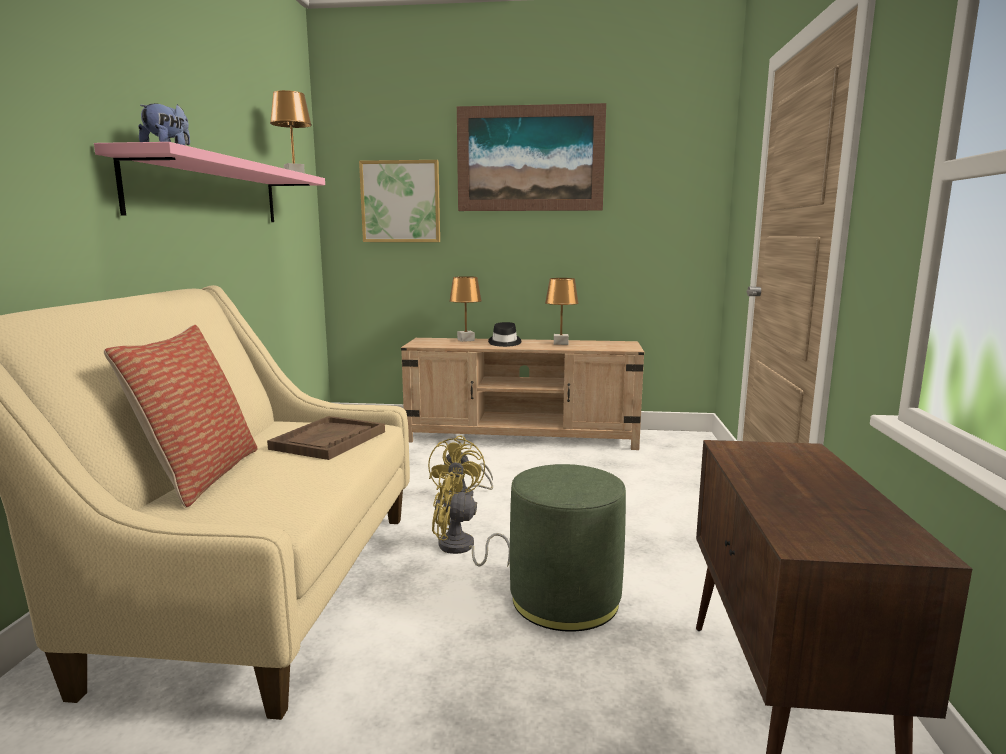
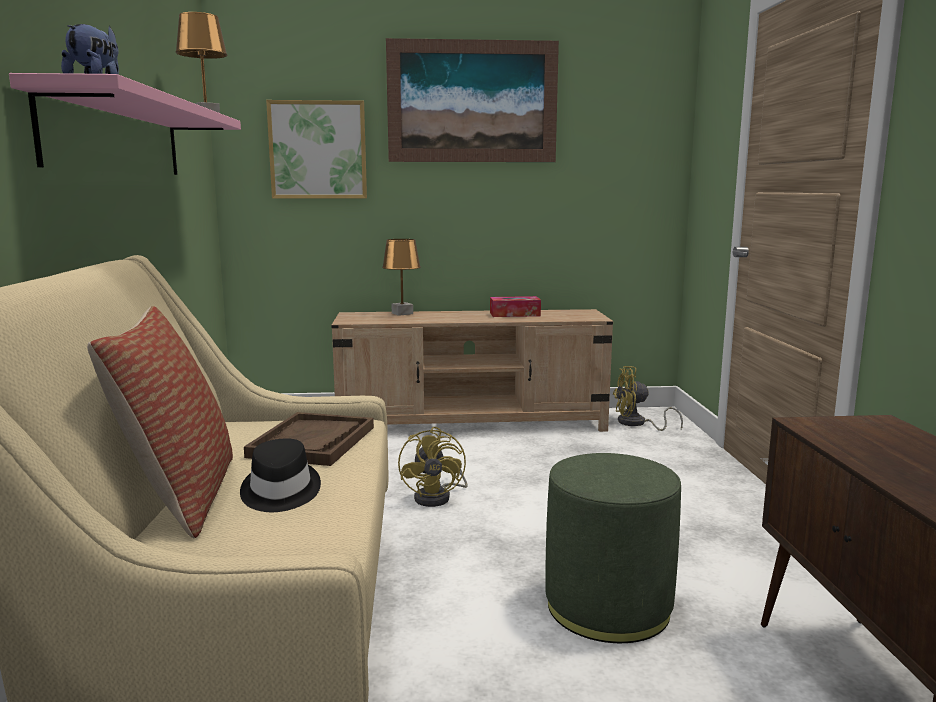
camera: 10 degrees left, 0 degrees up
yellow fan [432,472,510,567] -> yellow fan moved to [613,366,683,431]
black hat [488,322,521,347] -> black hat moved to [240,438,321,512]
brown table lamp [545,278,579,345] -> tissue box [490,296,541,317]

